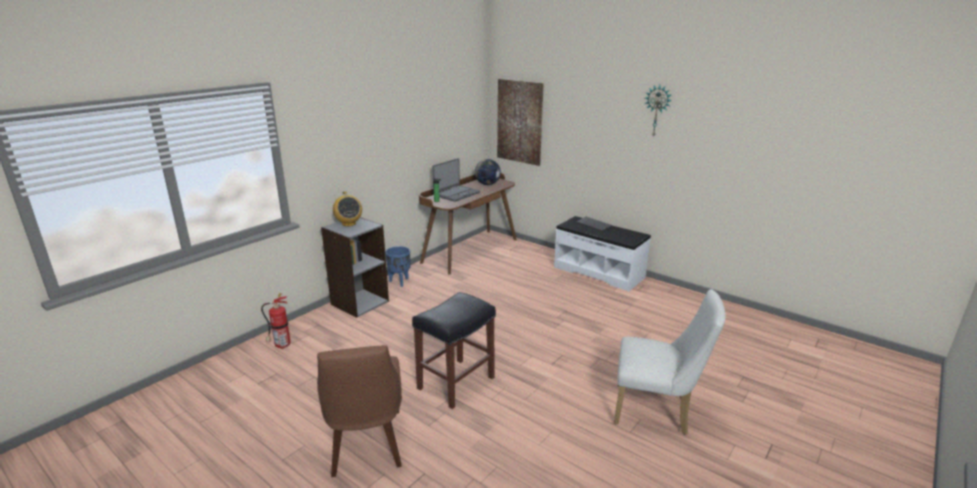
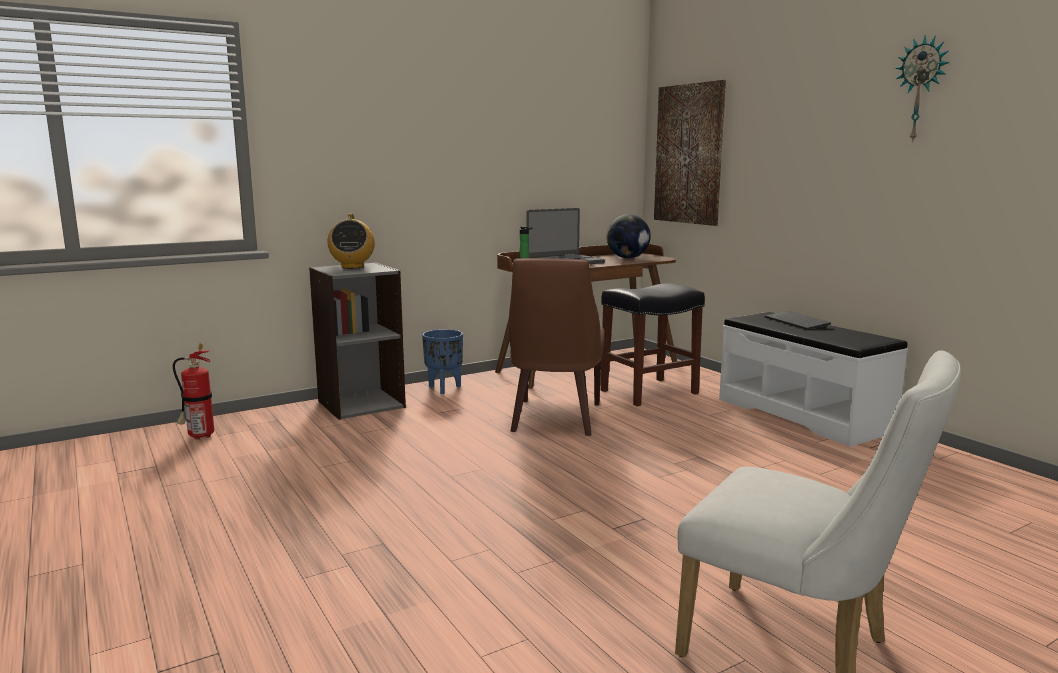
camera: 20 degrees right, 10 degrees down
brown chair [317,345,402,477] -> brown chair moved to [509,258,605,436]
black stool [412,292,496,409] -> black stool moved to [600,283,705,406]

